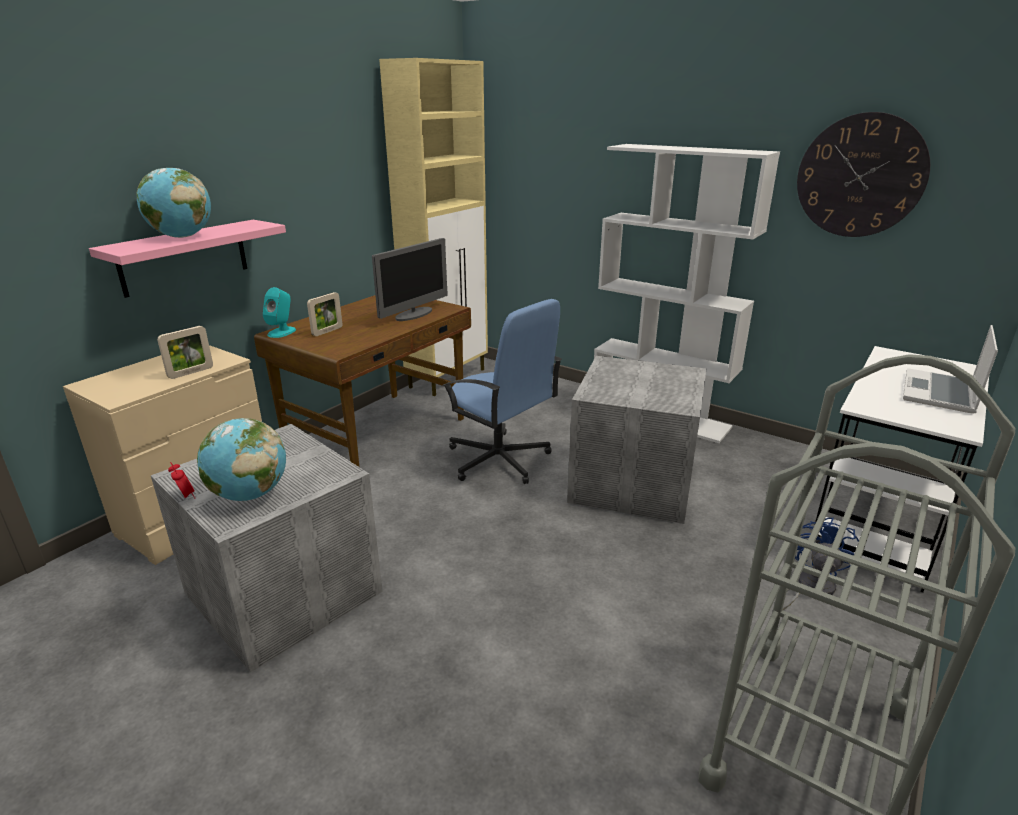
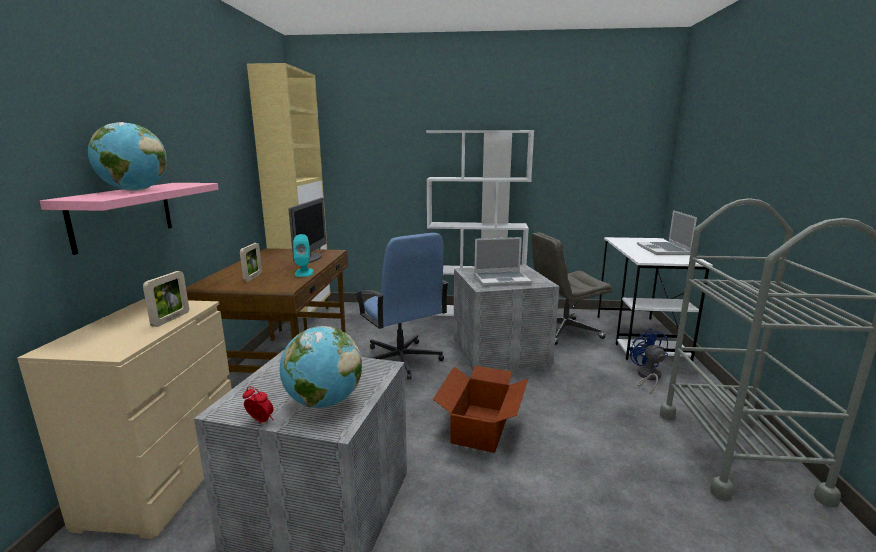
camera: 30 degrees left, 10 degrees down
turquoise speaker [263,287,296,338] -> turquoise speaker moved to [293,234,314,277]
blue office chair [442,299,562,484] -> blue office chair turned 45 degrees clockwise [355,233,449,380]
wall clock [797,112,930,237] -> none
none -> cardboard box [432,366,528,453]
none -> laptop [474,237,532,286]
none -> grey office chair [531,232,612,345]

